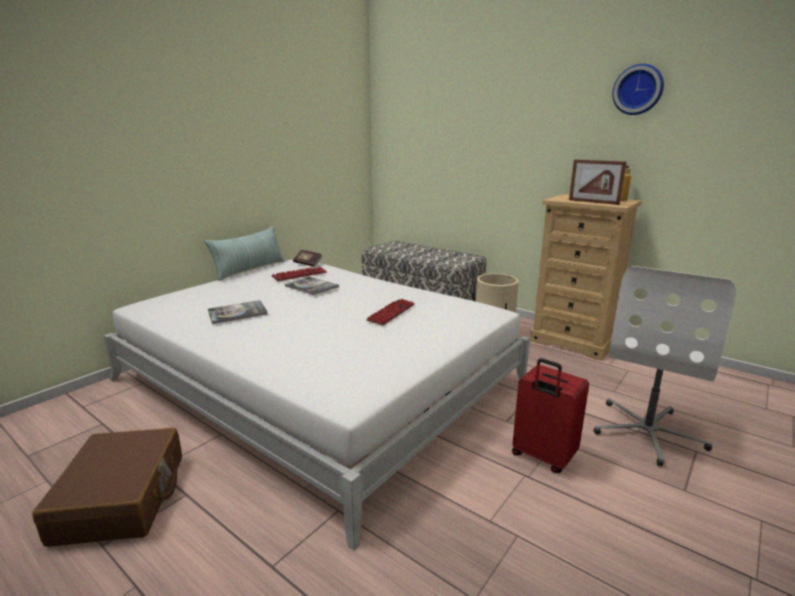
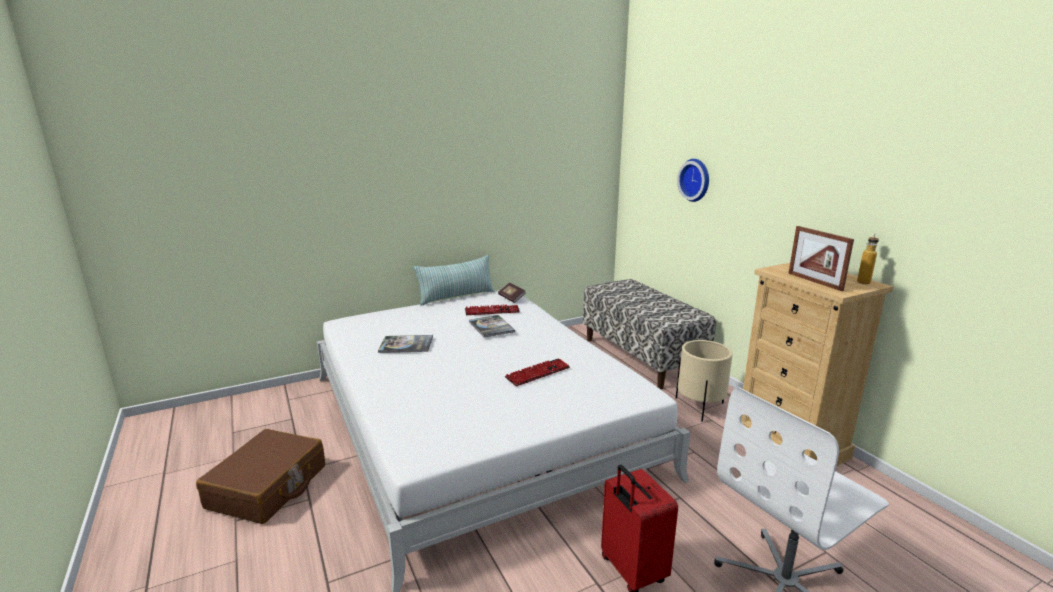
camera: 25 degrees right, 0 degrees up
wall clock [612,64,664,115] -> wall clock moved to [677,159,709,202]

